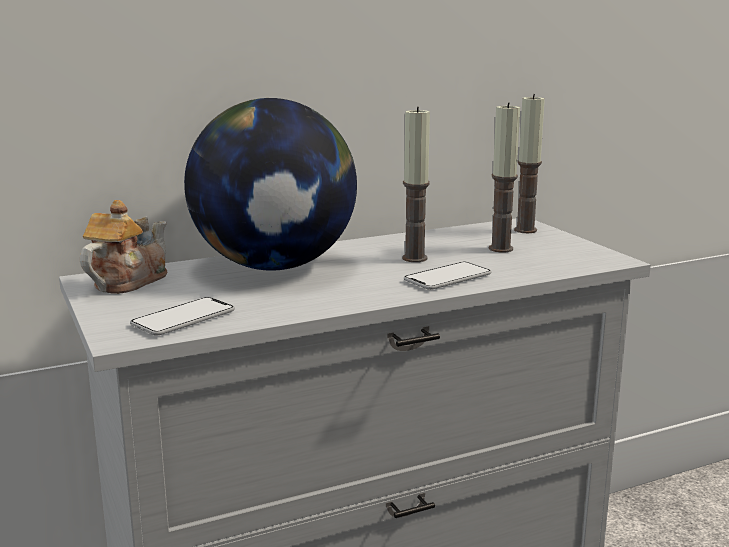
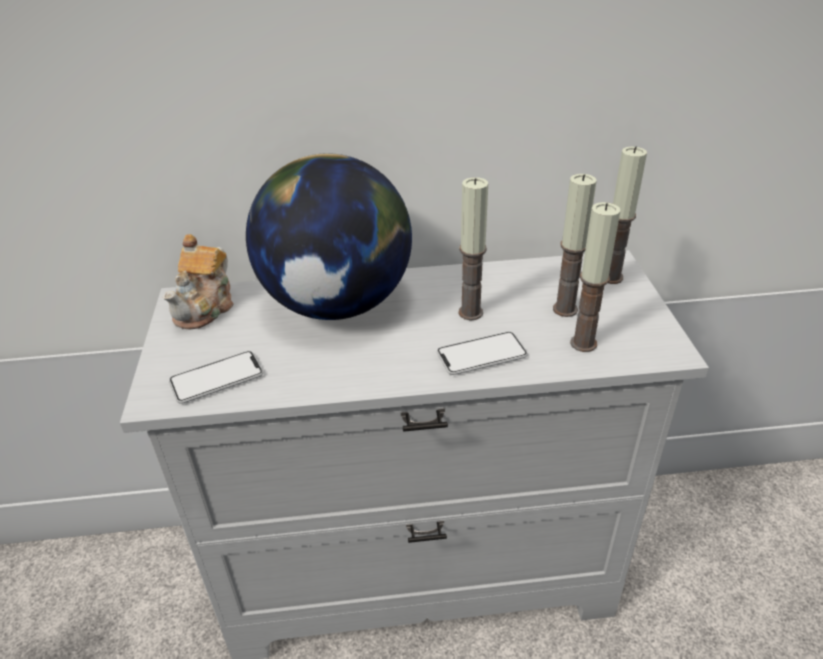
camera: 20 degrees right, 20 degrees up
teapot [80,200,168,294] -> teapot turned 150 degrees clockwise [163,234,234,330]
none -> candle [570,202,620,352]

